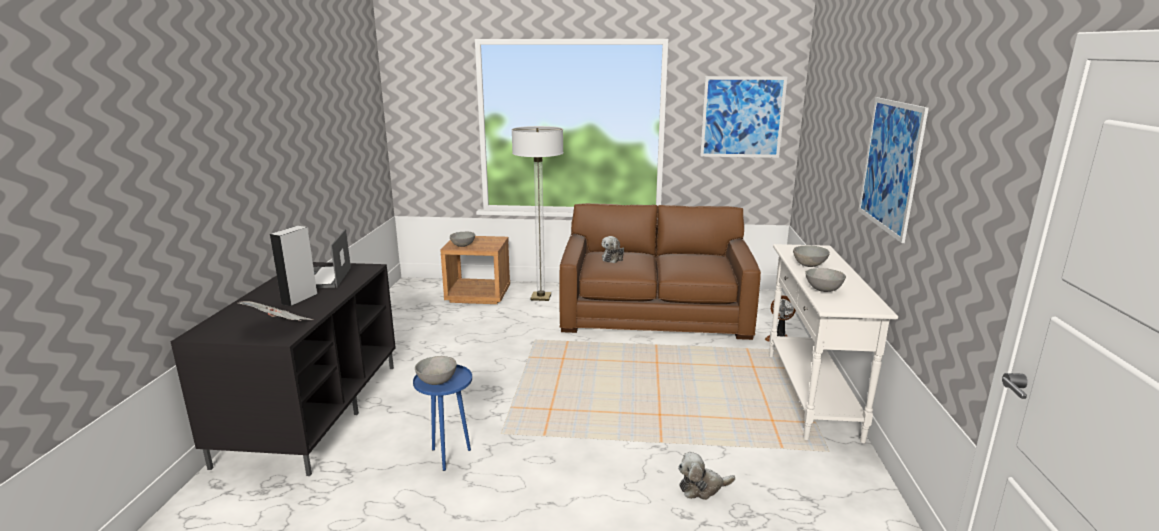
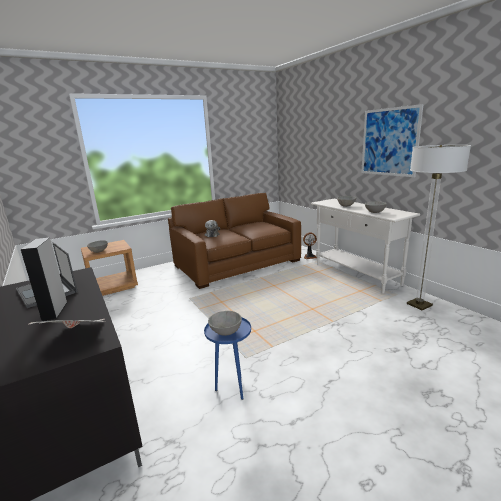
camera: 35 degrees left, 0 degrees up
floor lamp [511,126,564,301] -> floor lamp moved to [407,145,471,310]
plush toy [678,452,735,500] -> none
picture [700,76,787,158] -> none

